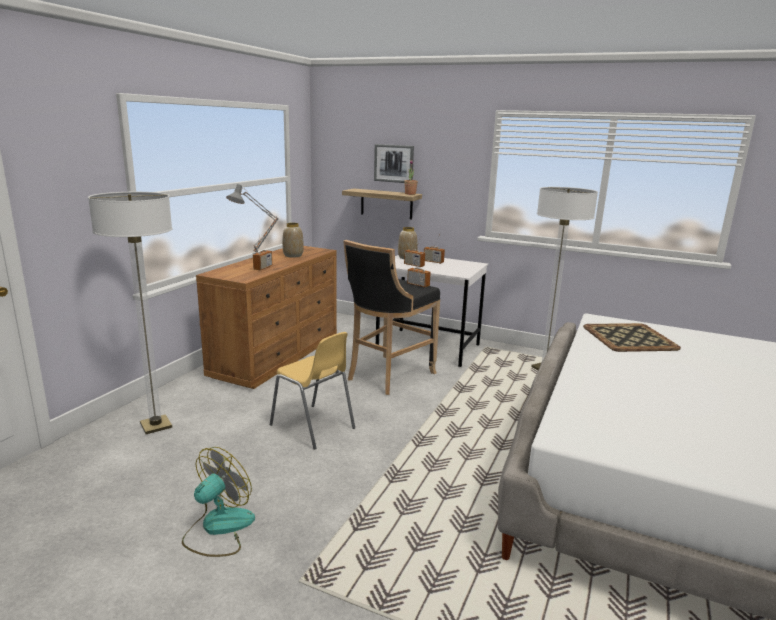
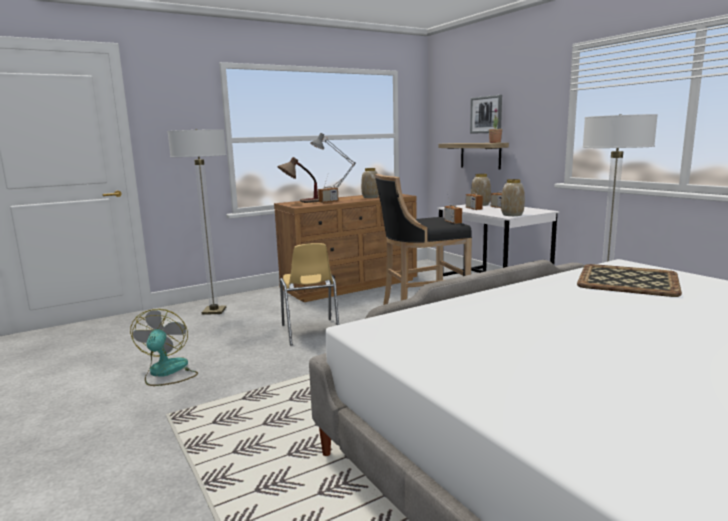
camera: 35 degrees right, 5 degrees down
fan [182,447,255,557] -> fan turned 75 degrees counterclockwise [130,309,198,386]
none -> table lamp [277,157,319,203]
none -> vase [501,179,525,216]

